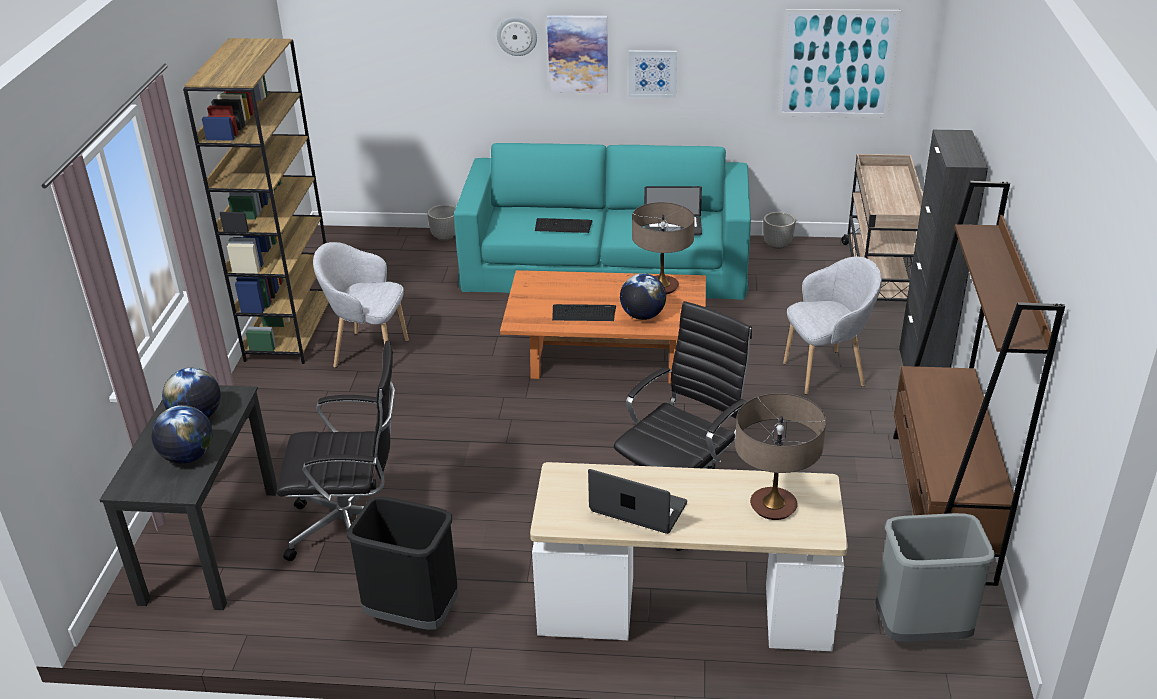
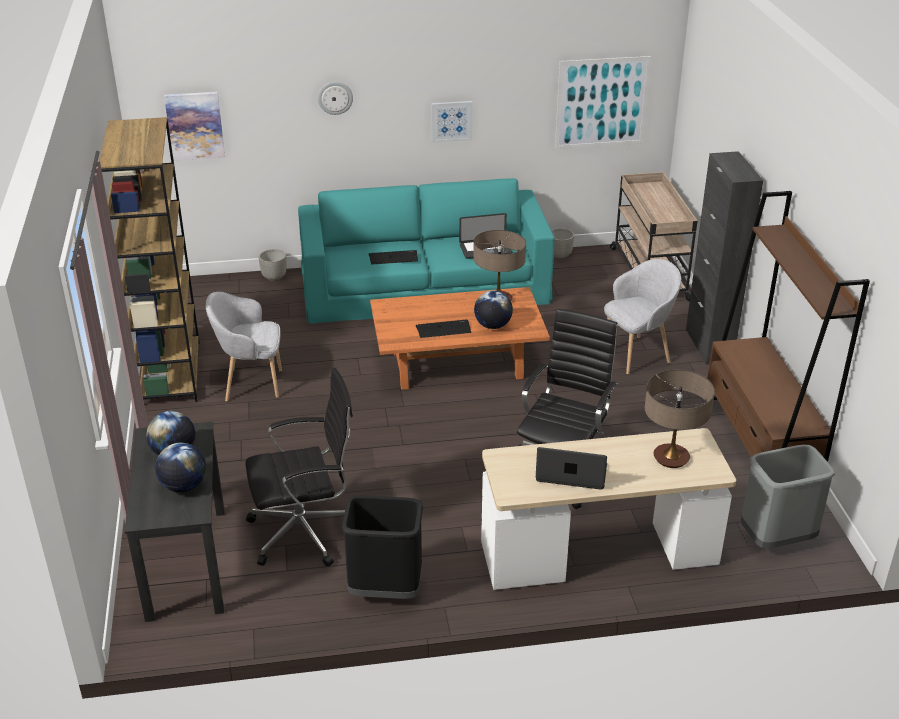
camera: 15 degrees left, 0 degrees up
picture [547,15,608,93] -> picture moved to [164,92,225,161]

